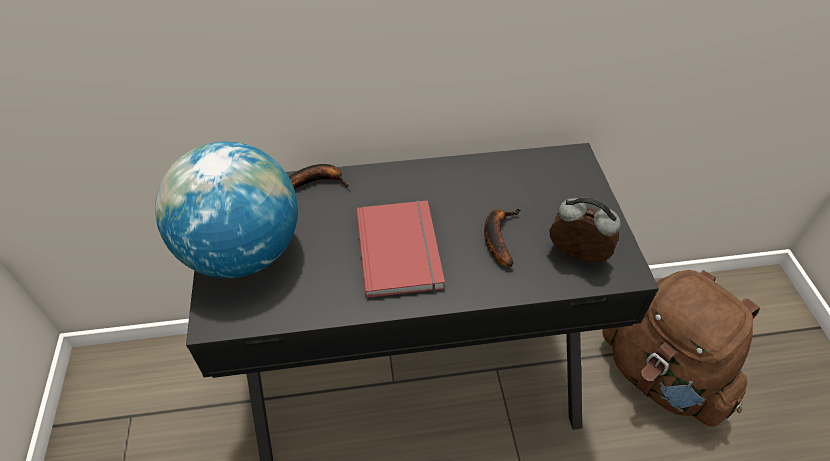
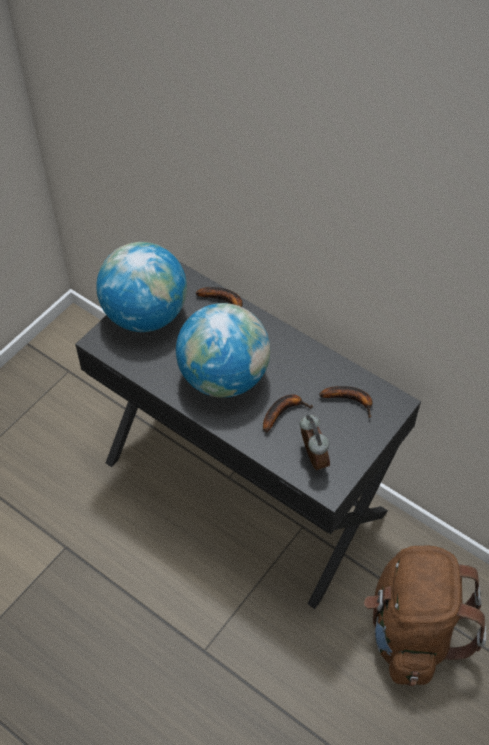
camera: 45 degrees right, 5 degrees up
red book [356,200,445,298] -> globe [176,303,270,398]
none -> banana [319,386,373,419]

